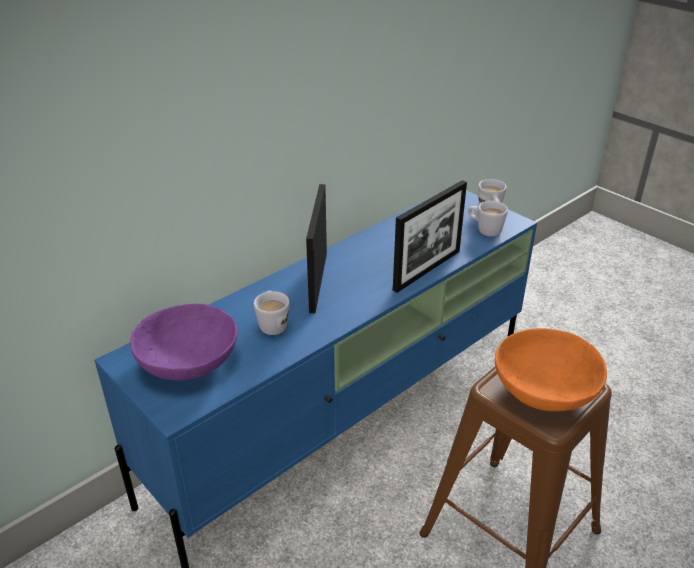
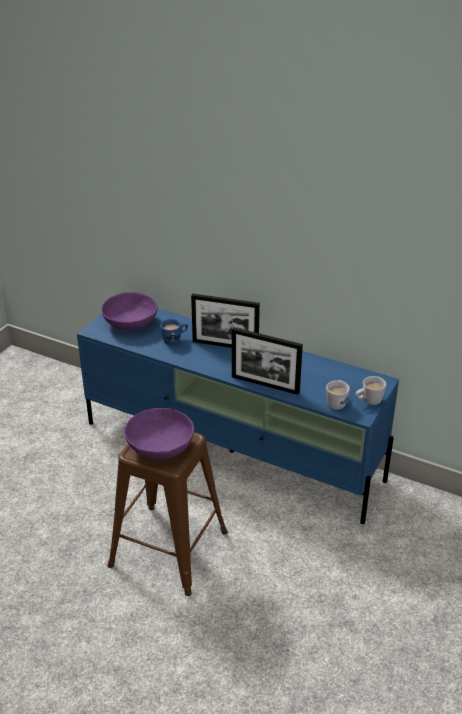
camera: 70 degrees right, 0 degrees up
white mug [254,291,290,335] -> blue mug [160,319,188,345]
picture frame [306,184,327,313] -> picture frame turned 150 degrees counterclockwise [191,293,260,348]
orange bowl [495,328,607,411] -> purple bowl [124,408,194,459]

